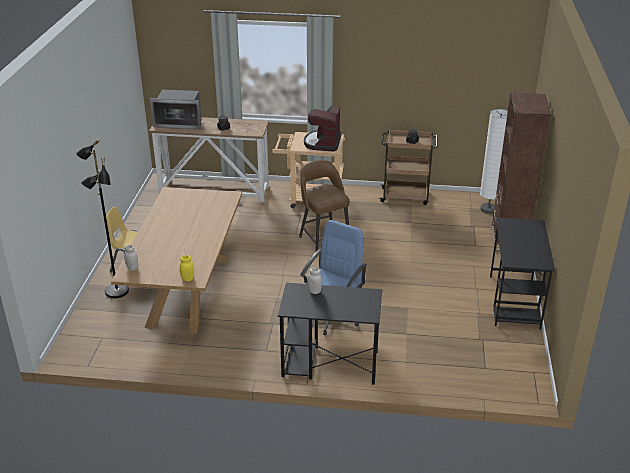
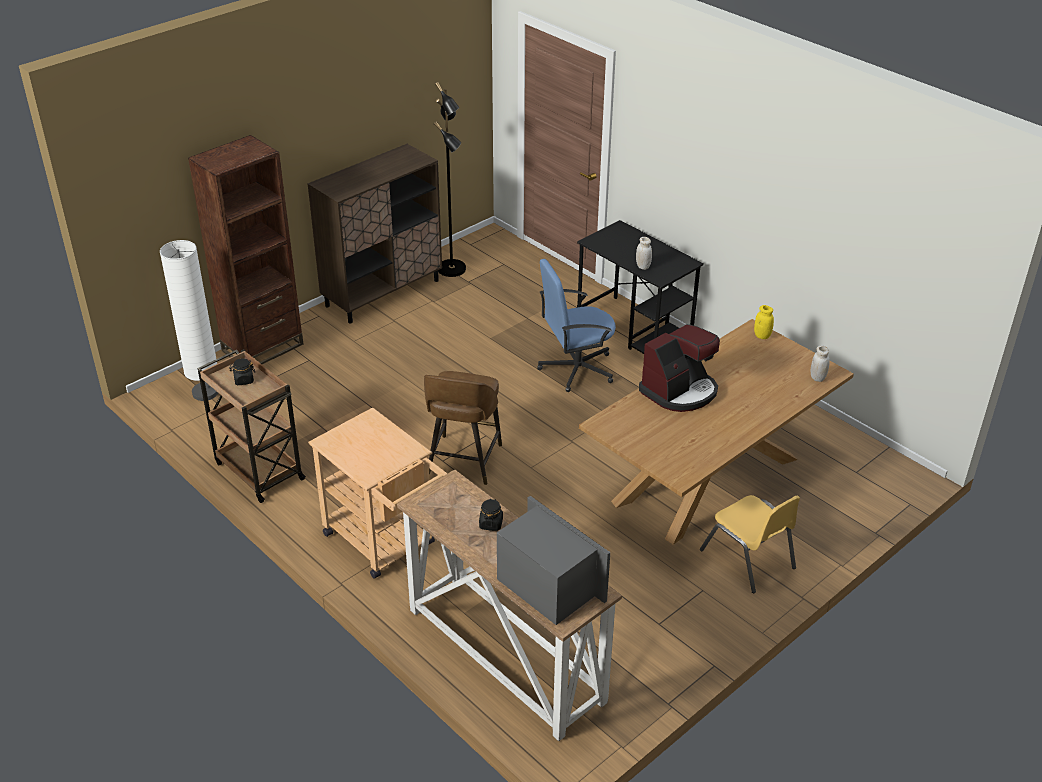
camera: 140 degrees left, 5 degrees up
black floor lamp [76,139,129,298] -> black floor lamp moved to [434,82,466,277]
coffee machine [304,106,342,152] -> coffee machine moved to [639,324,720,412]
black desk [490,217,555,330] -> brown cabinet [308,144,442,324]

